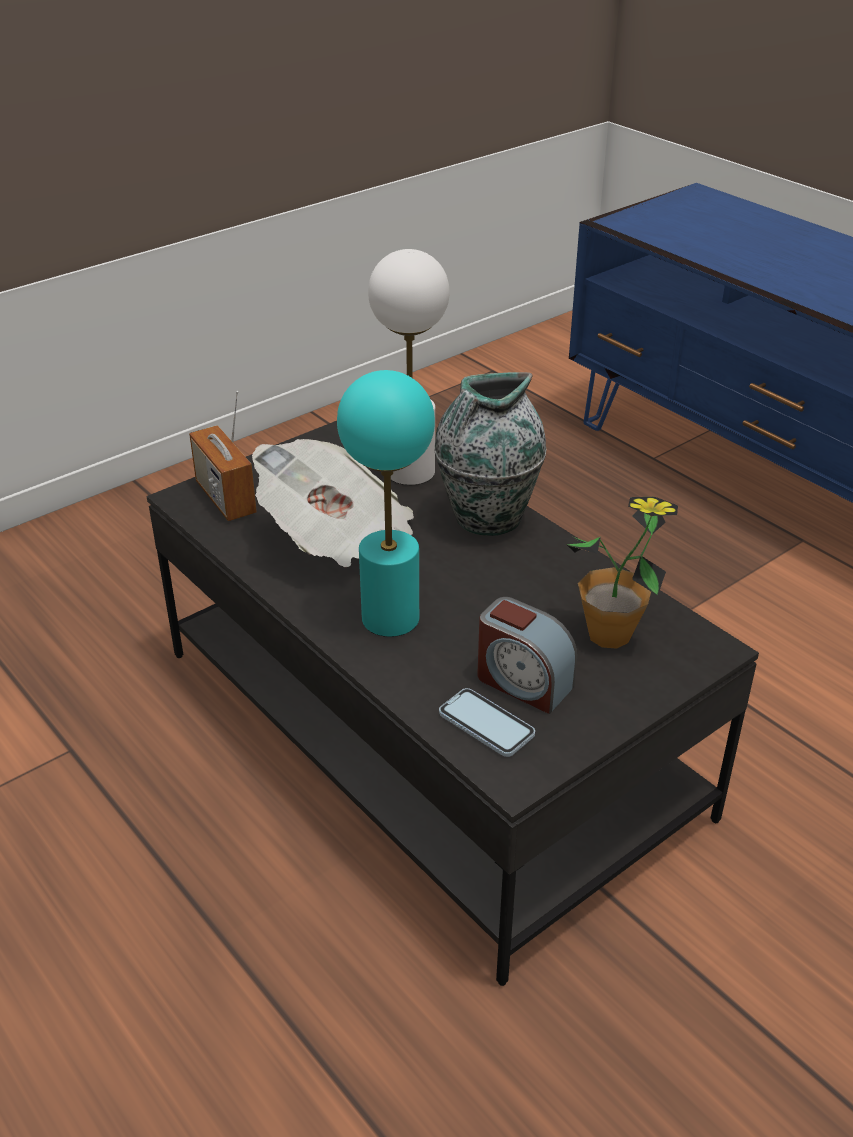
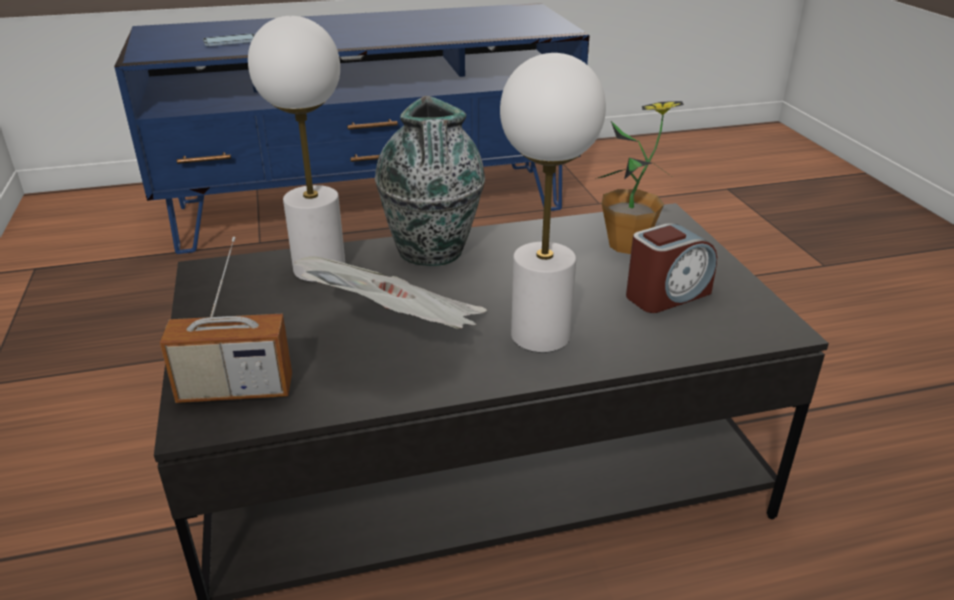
camera: 65 degrees left, 5 degrees down
turquoise table lamp [337,370,435,637] -> white table lamp [500,53,606,353]
phone [439,688,535,757] -> phone moved to [203,33,255,46]

